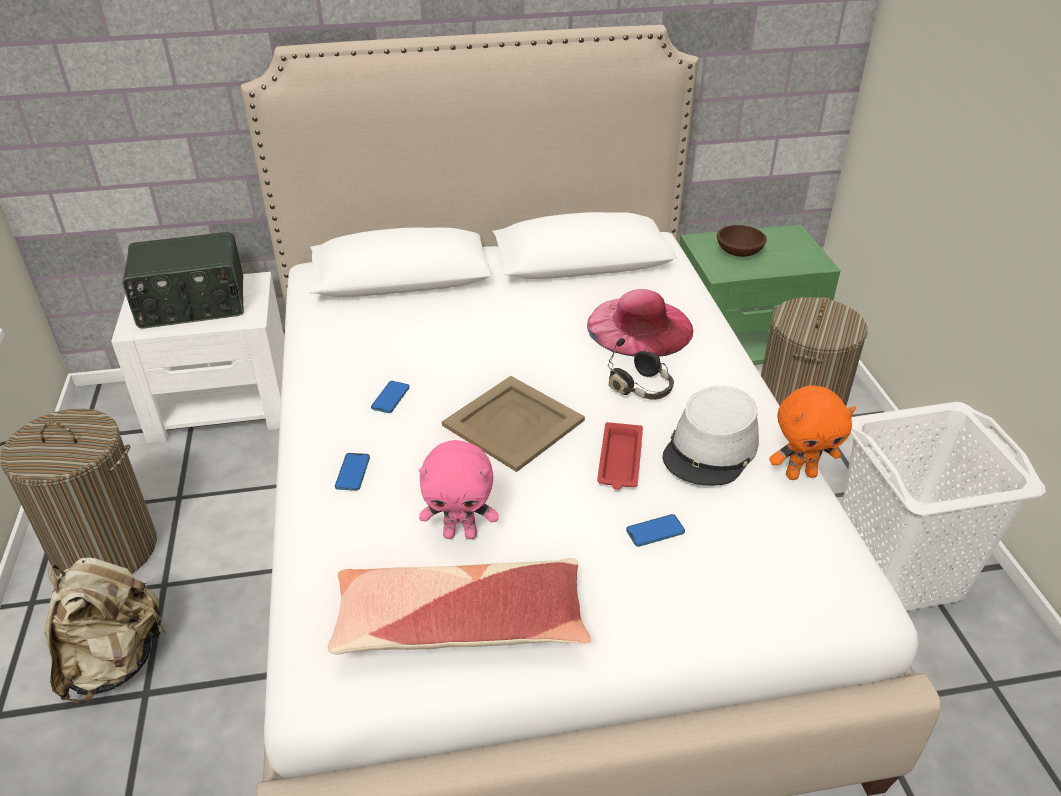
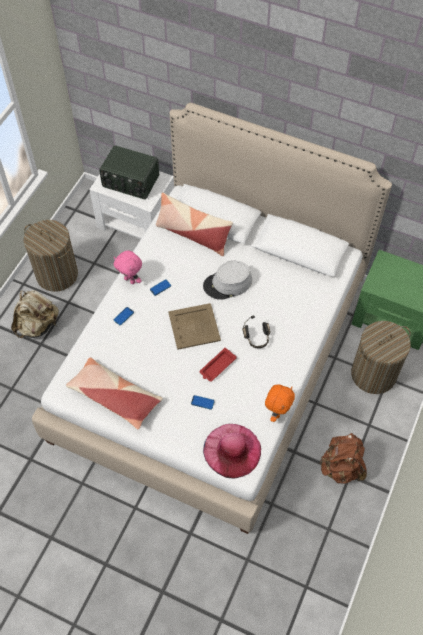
camera: 35 degrees right, 20 degrees up
pink plush toy [419,440,499,539] -> pink plush toy moved to [114,251,142,284]
pink hat [587,289,693,357] -> pink hat moved to [203,424,261,478]
grey hat [662,386,759,486] -> grey hat moved to [203,261,252,300]
brown bowl [717,225,767,257] -> none
orange plush toy [769,385,856,480] -> orange plush toy turned 90 degrees counterclockwise [265,385,295,422]
white laundry basket [842,402,1046,611] -> brown backpack [320,433,367,484]
none -> pillow [156,192,233,256]

